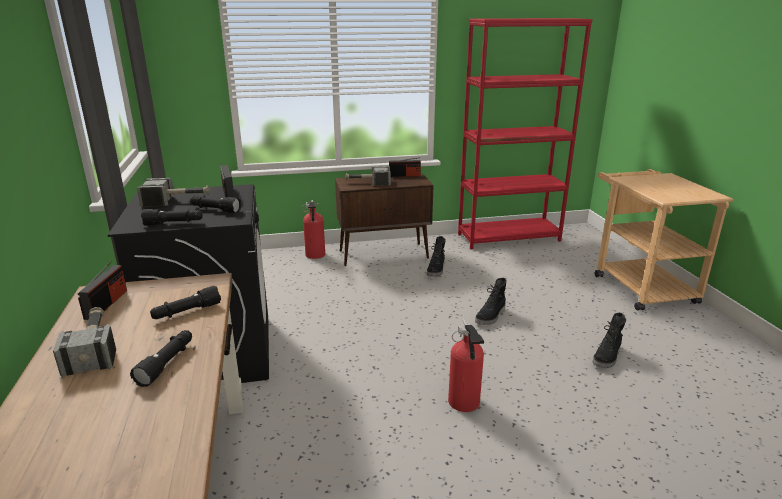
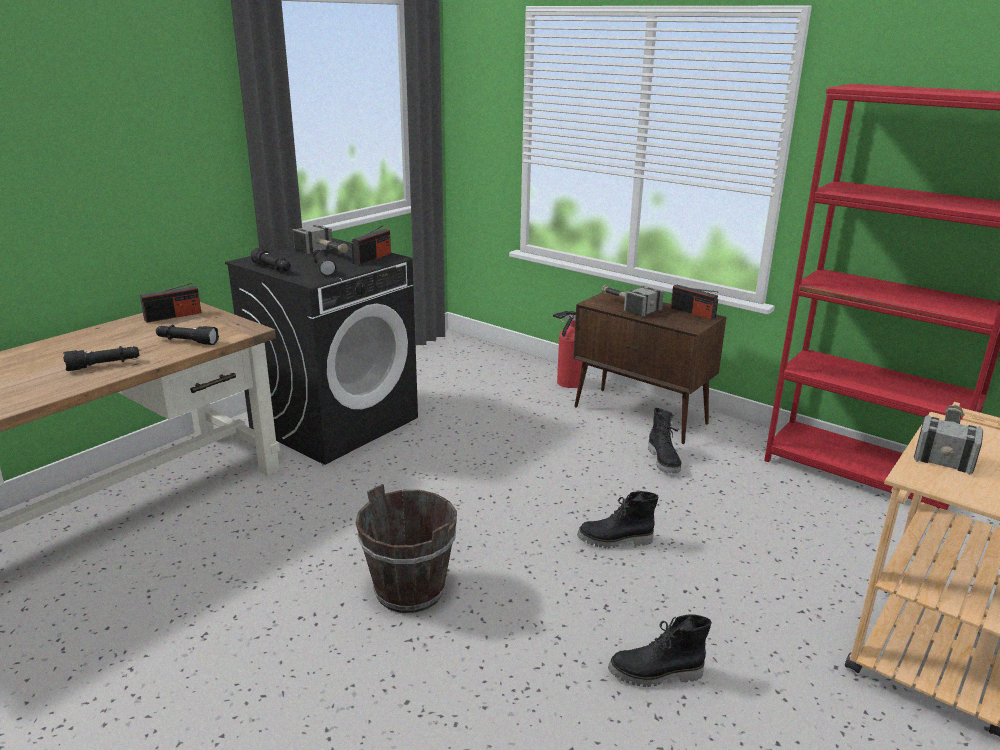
camera: 50 degrees right, 0 degrees up
hammer [53,307,116,378] -> hammer moved to [914,405,983,475]
black boot [427,236,446,277] -> black boot turned 75 degrees counterclockwise [648,408,682,473]
fire extinguisher [448,319,484,412] -> brown bucket [356,484,457,613]

